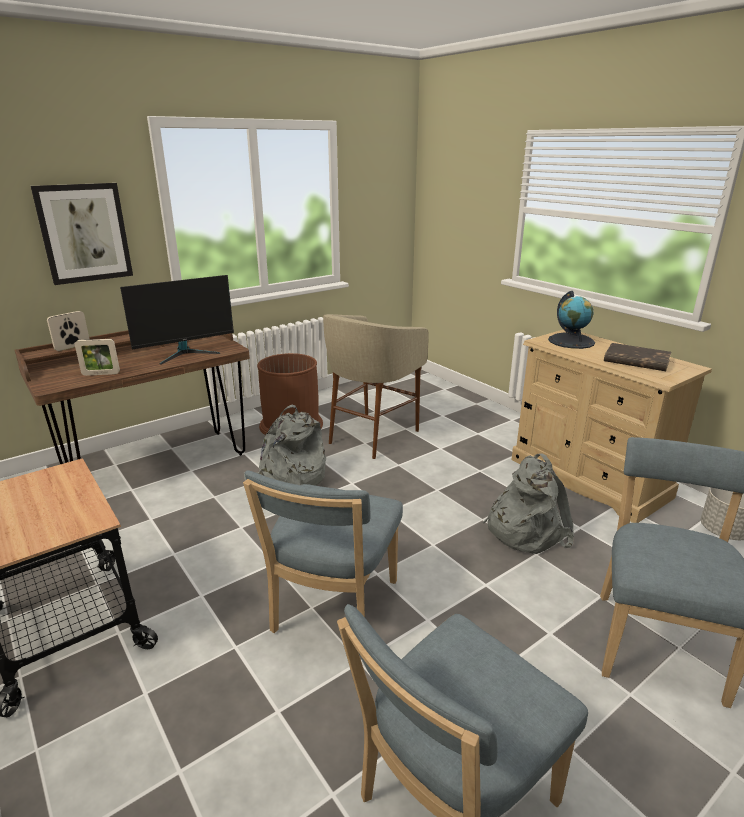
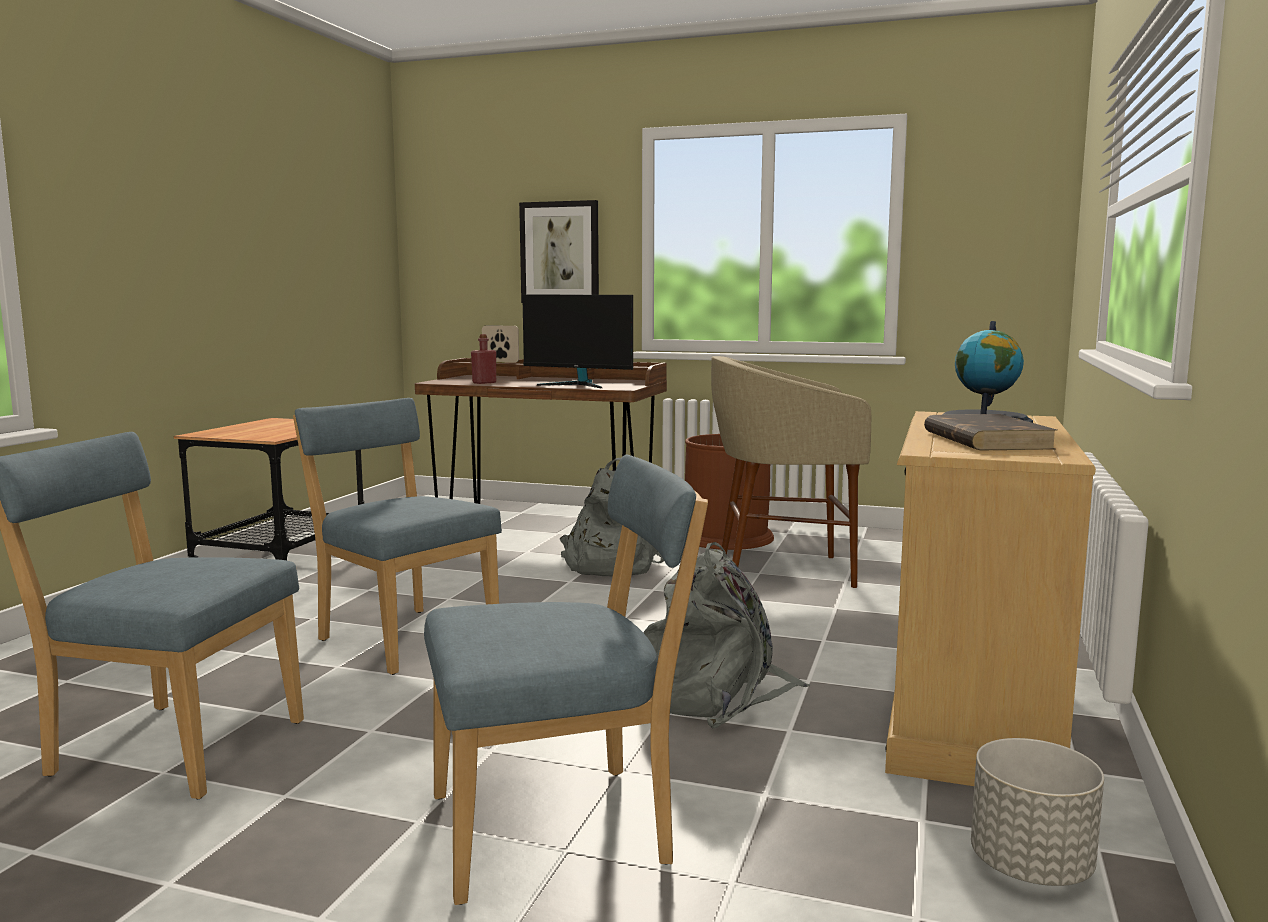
camera: 55 degrees right, 15 degrees down
picture frame [75,339,120,376] -> red bottle [471,334,496,384]
blue chair [243,470,403,633] -> blue chair turned 60 degrees clockwise [293,398,502,675]

